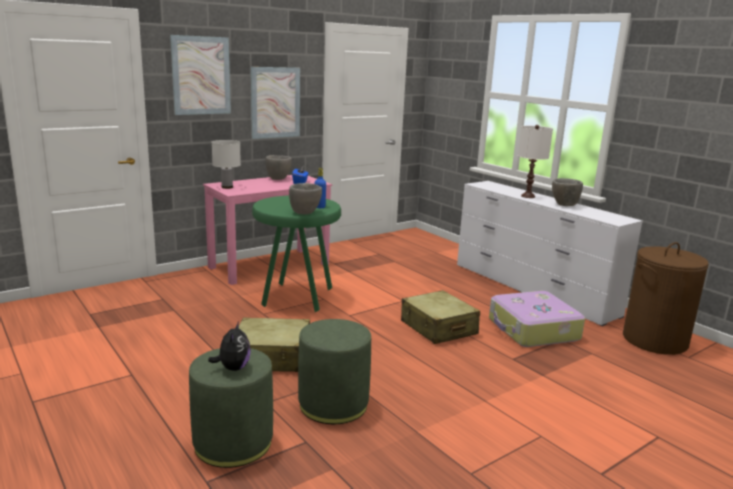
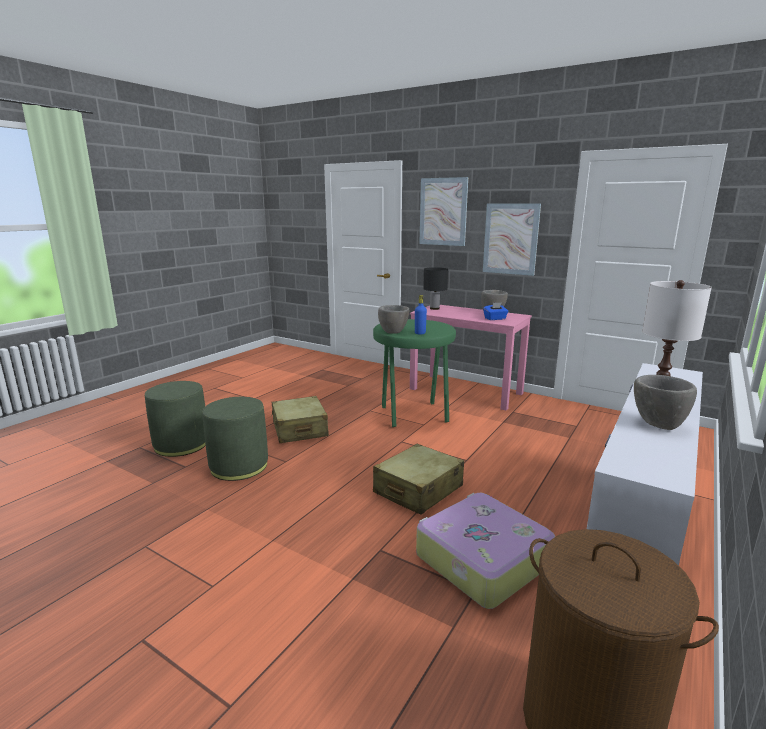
camera: 70 degrees right, 0 degrees up
plush toy [208,321,251,371] -> none
white table lamp [212,140,241,189] -> black table lamp [423,267,448,310]

